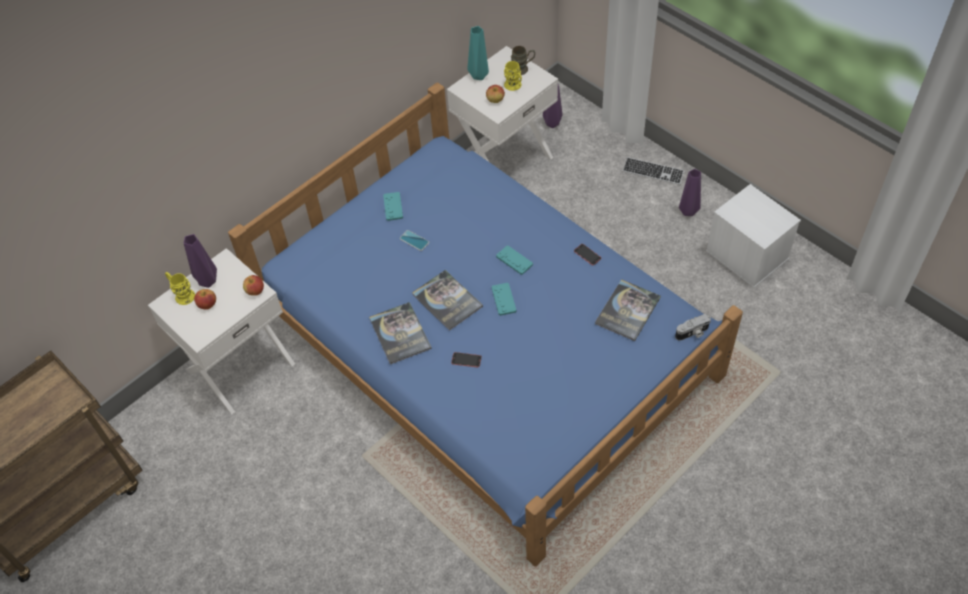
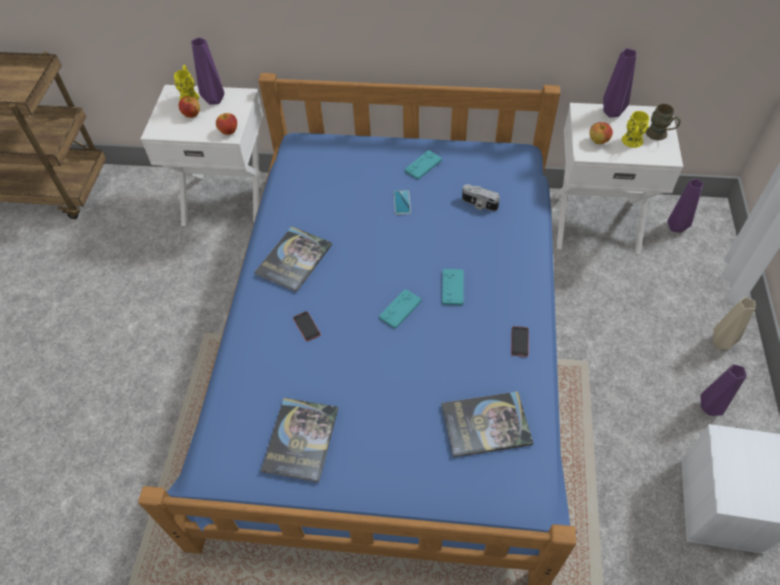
camera: 50 degrees right, 0 degrees up
book [412,270,483,331] -> book moved to [261,398,338,482]
turquoise vase [467,26,489,80] -> purple vase [603,48,636,118]
keyboard [623,157,685,185] -> beige vase [712,297,755,350]
camera [675,314,711,341] -> camera moved to [462,184,500,211]

